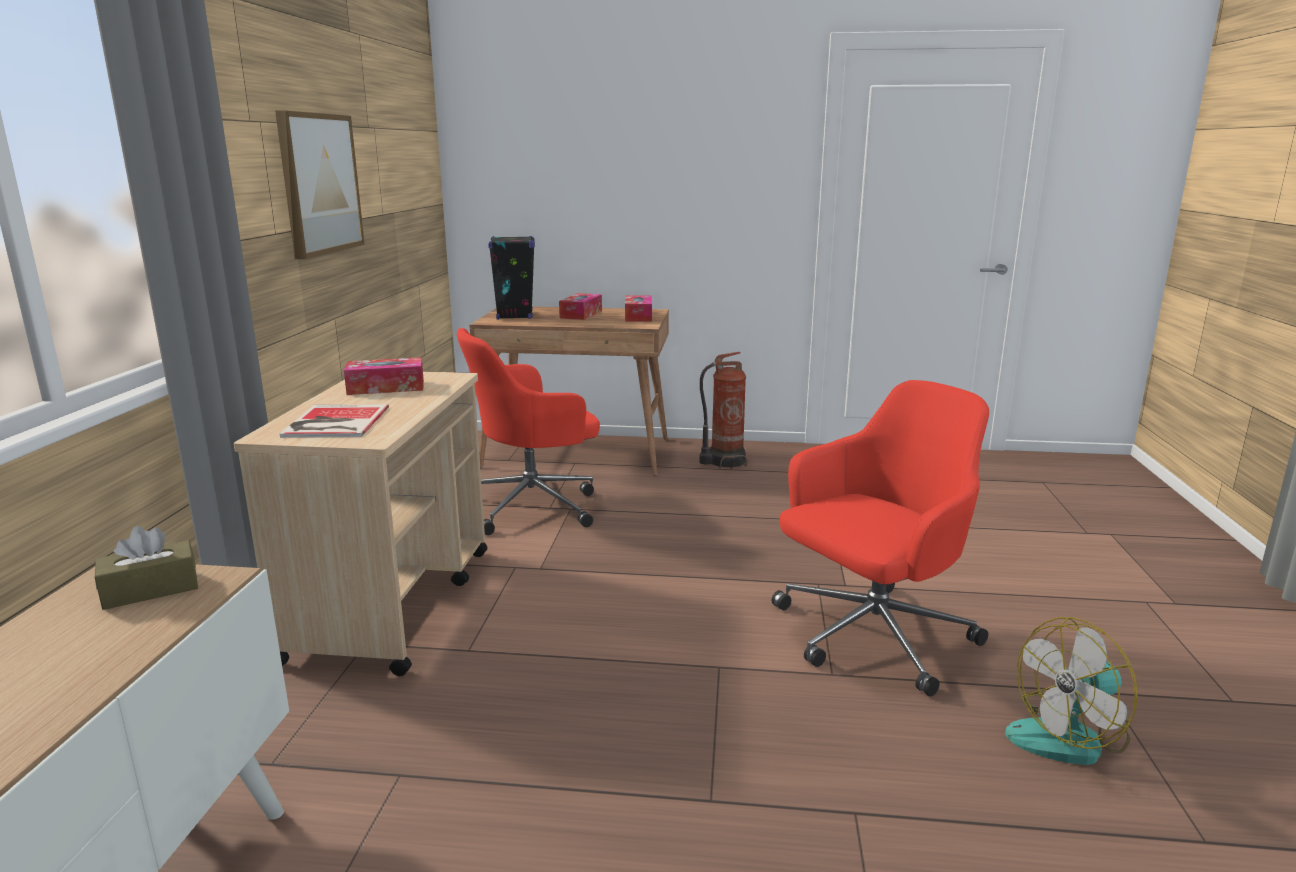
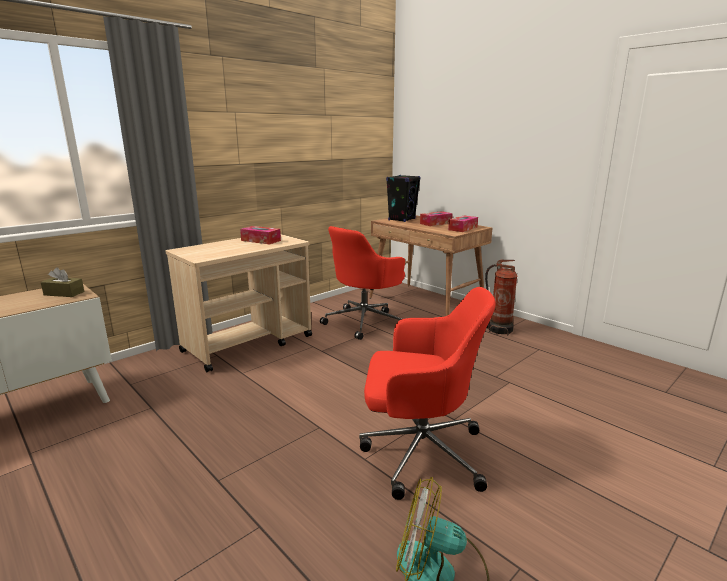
camera: 40 degrees right, 0 degrees up
picture [275,110,365,259] -> none
book [280,404,389,438] -> none
red office chair [457,328,600,535] -> red office chair turned 60 degrees counterclockwise [320,226,405,340]

